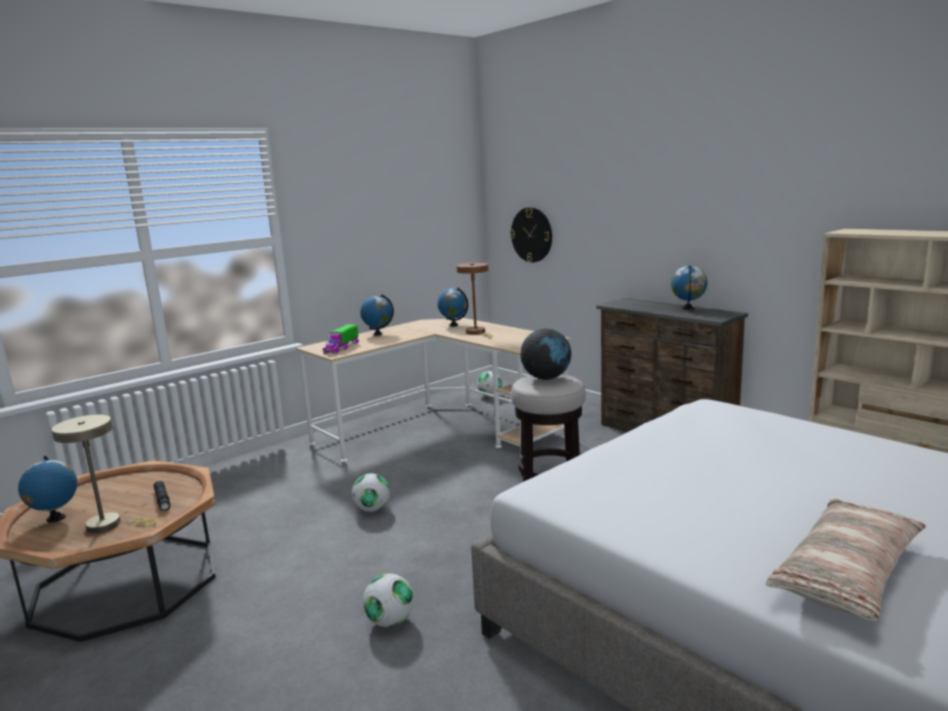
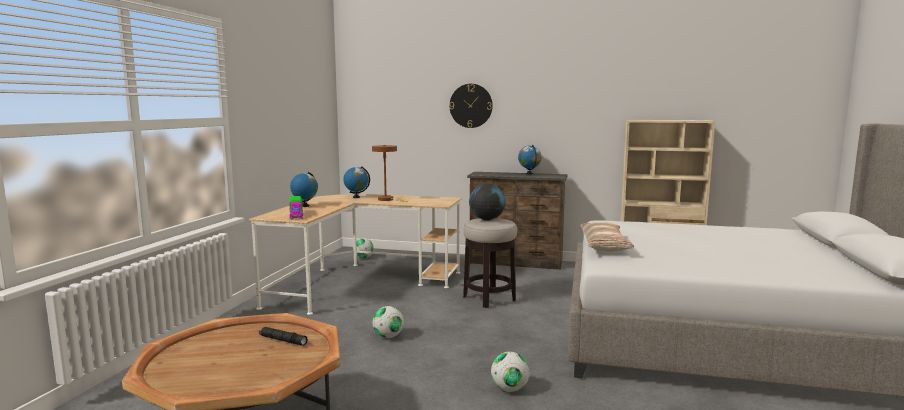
camera: 35 degrees left, 5 degrees down
globe [18,456,77,523] -> none
beige table lamp [52,415,157,533] -> none
wall clock [510,207,552,263] -> wall clock moved to [450,84,493,128]
pillow [765,499,926,621] -> pillow moved to [580,222,634,252]

